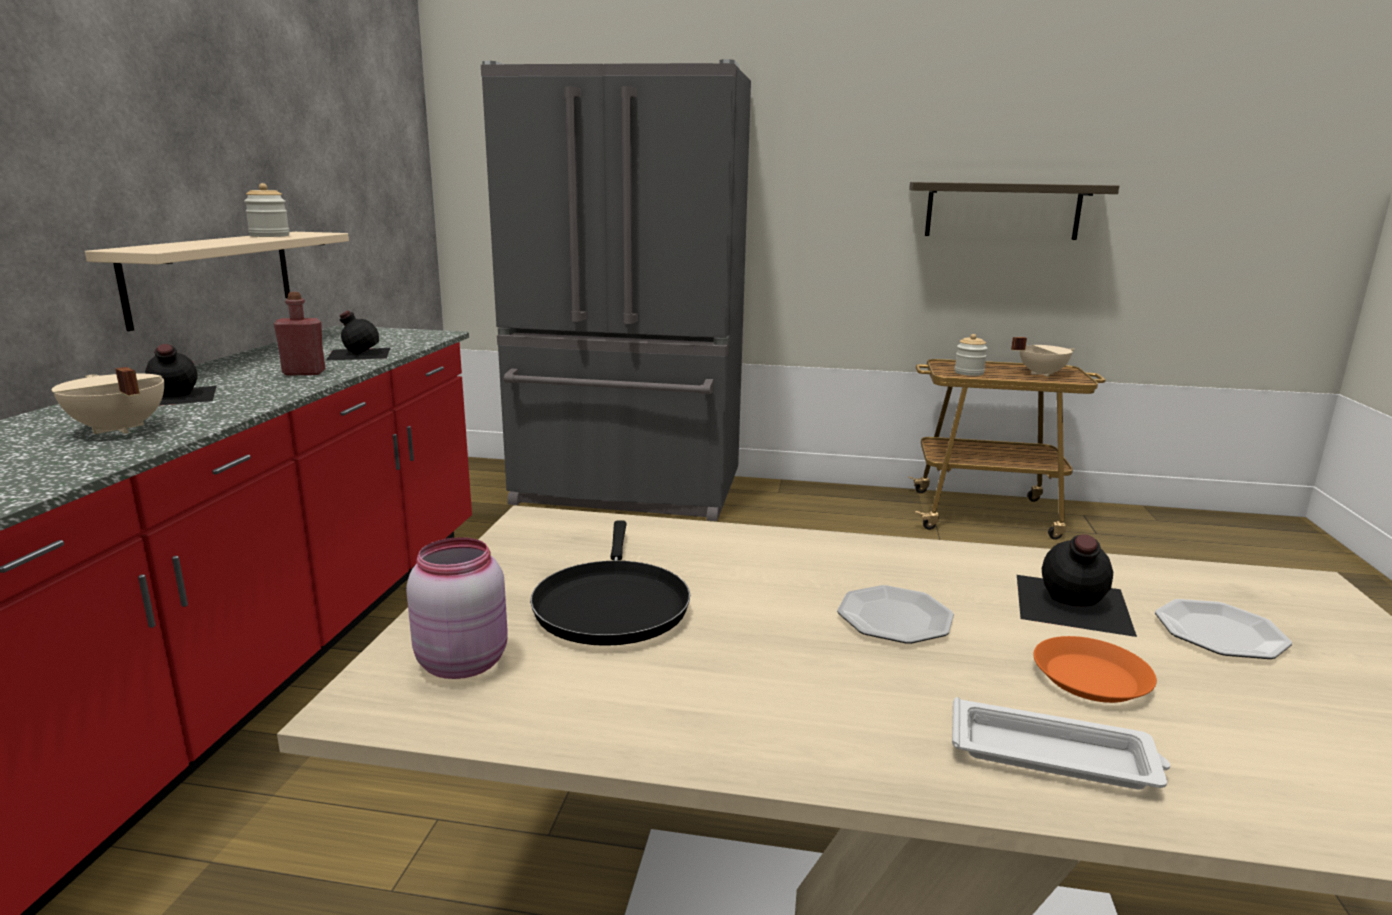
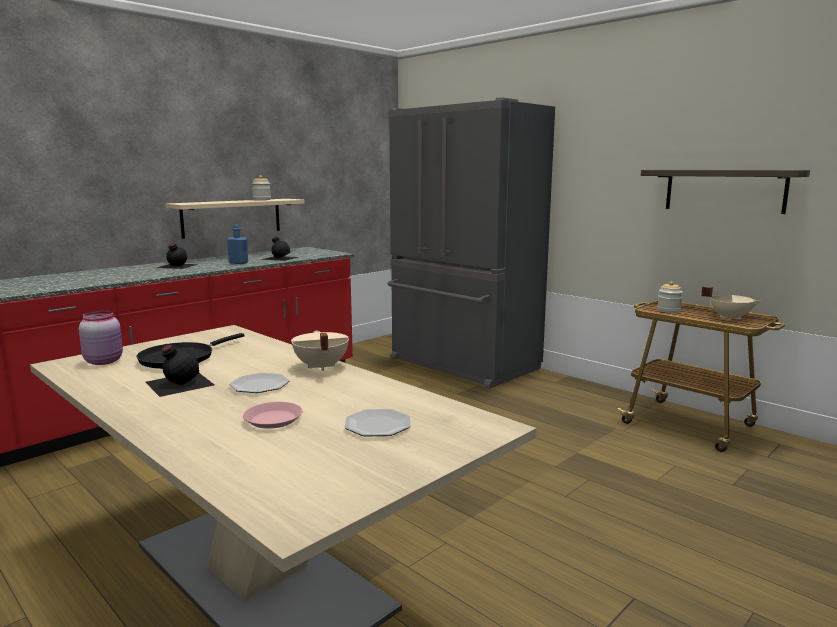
camera: 35 degrees right, 5 degrees down
beige cooking pot [52,367,164,434] -> beige cooking pot moved to [291,331,349,371]
red bottle [274,292,325,376] -> blue bottle [227,225,248,264]
white tray [952,697,1170,789] -> none
black bottle [1017,535,1137,637] -> black bottle moved to [145,345,214,397]
orange plate [1033,636,1157,703] -> pink plate [243,402,303,429]

